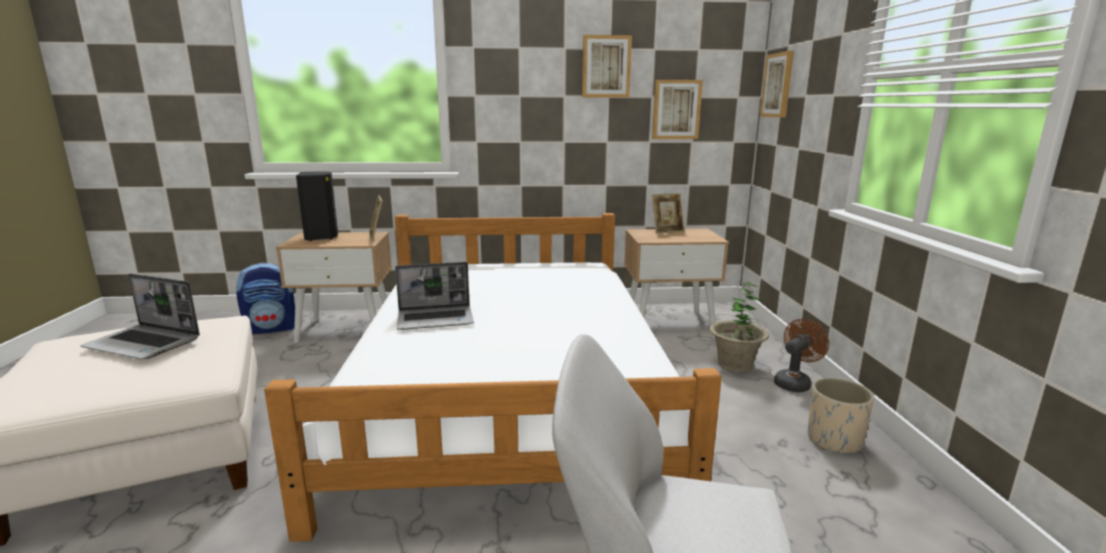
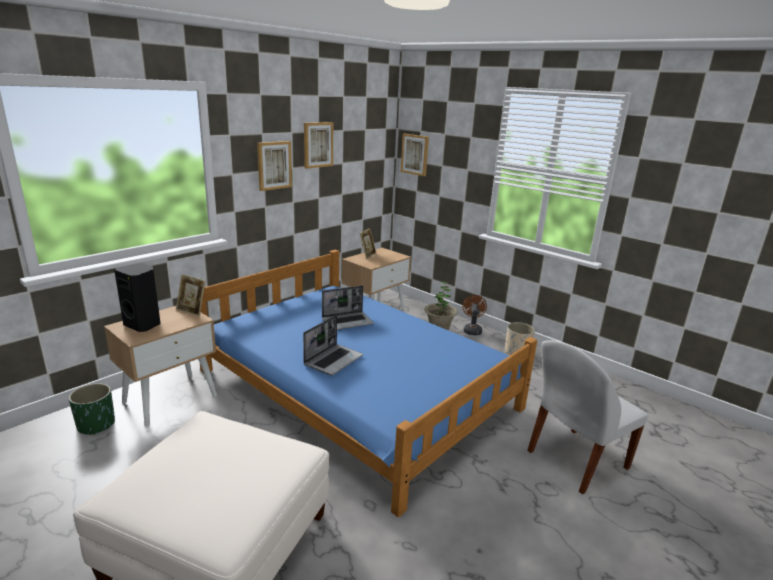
camera: 45 degrees left, 5 degrees up
laptop [81,274,200,359] -> laptop moved to [322,286,374,330]
backpack [236,263,295,334] -> green planter [69,383,115,435]
white bed [264,213,722,542] -> blue bed [200,250,537,517]
picture [652,80,703,139] -> picture moved to [257,141,292,191]

